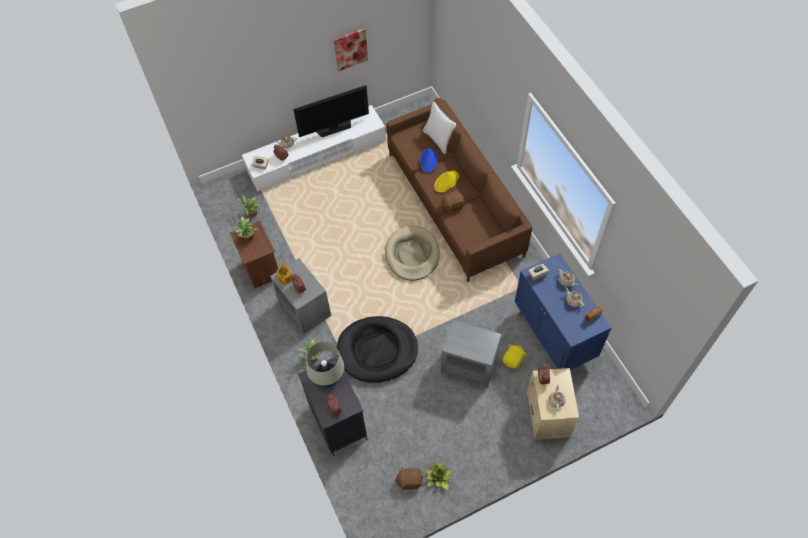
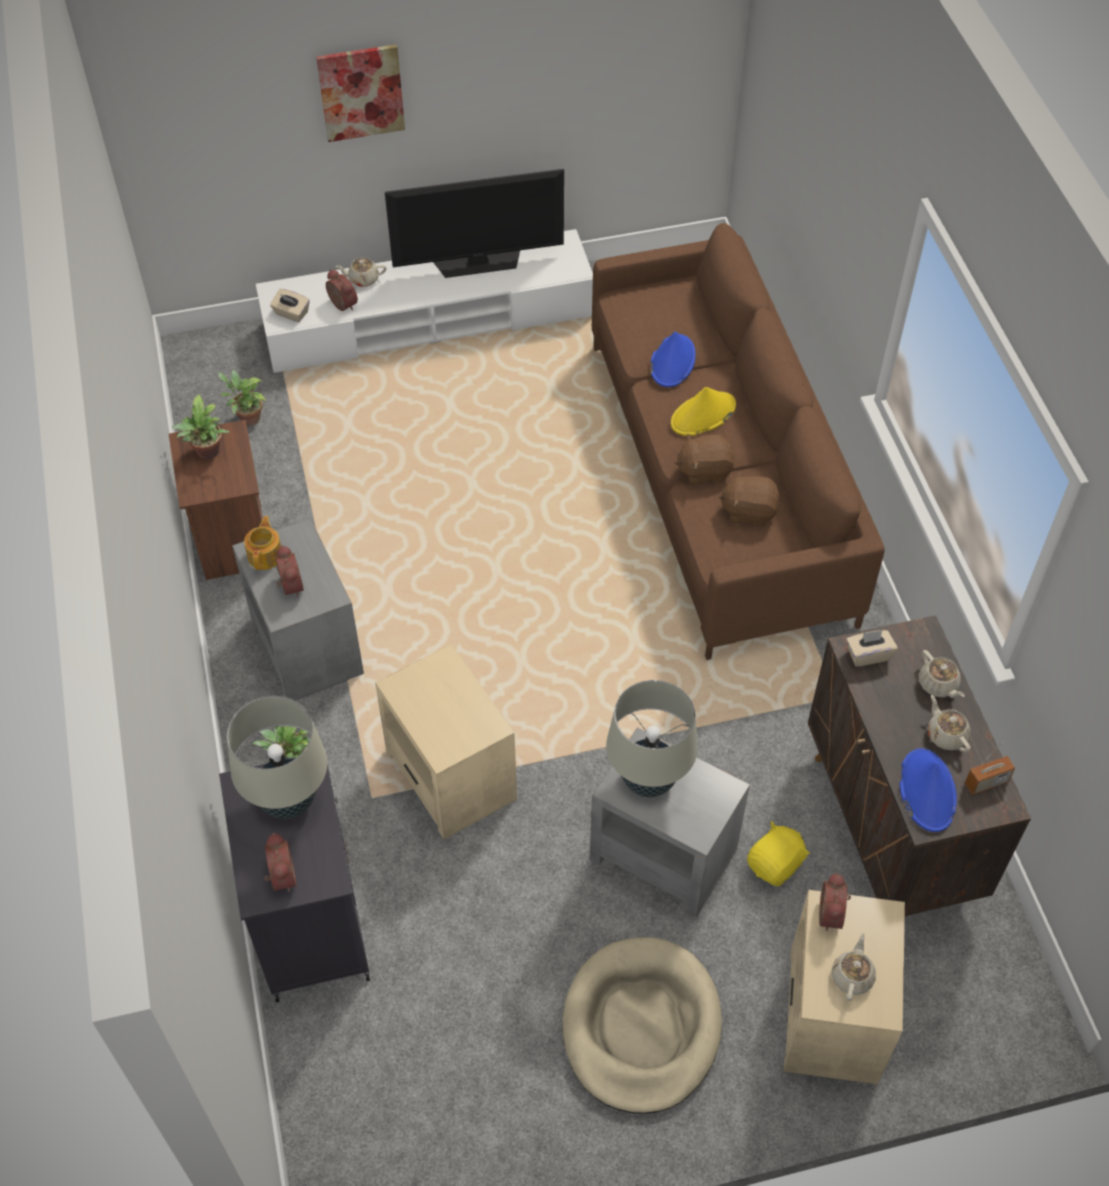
camera: 10 degrees right, 5 degrees down
picture [334,28,368,71] -> picture moved to [316,44,405,142]
black dog bed [337,316,418,383] -> beige side table [375,644,517,839]
beige dog bed [385,226,440,281] -> beige dog bed moved to [562,937,722,1114]
brown plush toy [395,467,423,490] -> brown plush toy moved to [718,470,780,527]
white pillow [423,101,457,154] -> none
potted plant [425,461,453,490] -> none
blue cabinet [515,253,612,370] -> brown cabinet [808,615,1031,916]
none -> beige table lamp [606,680,697,797]
none -> blue hat [900,748,957,832]

